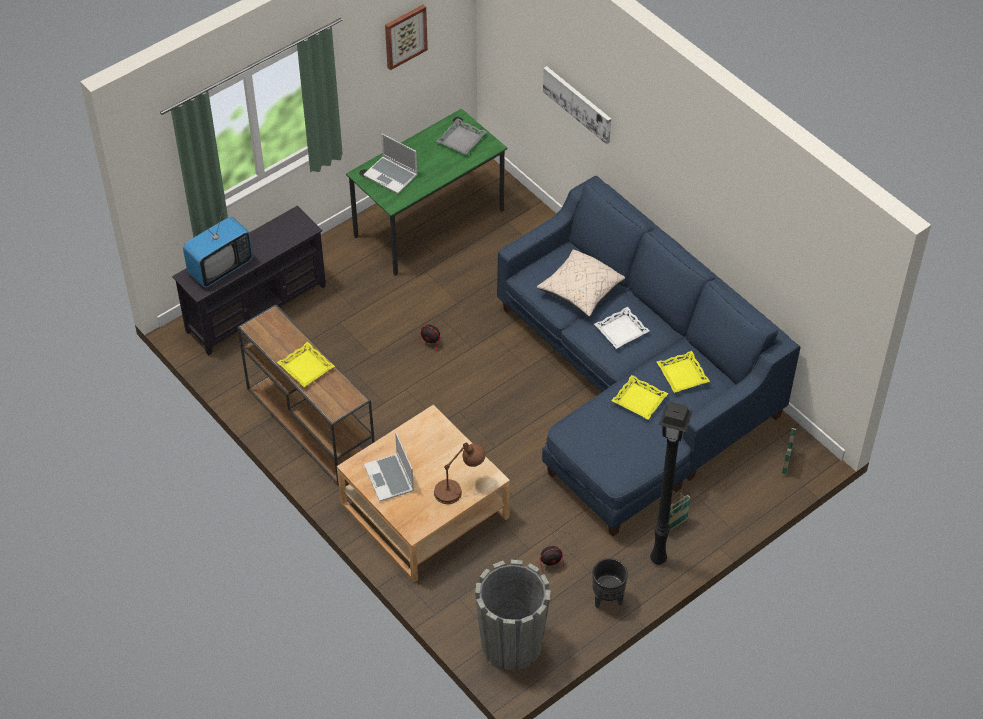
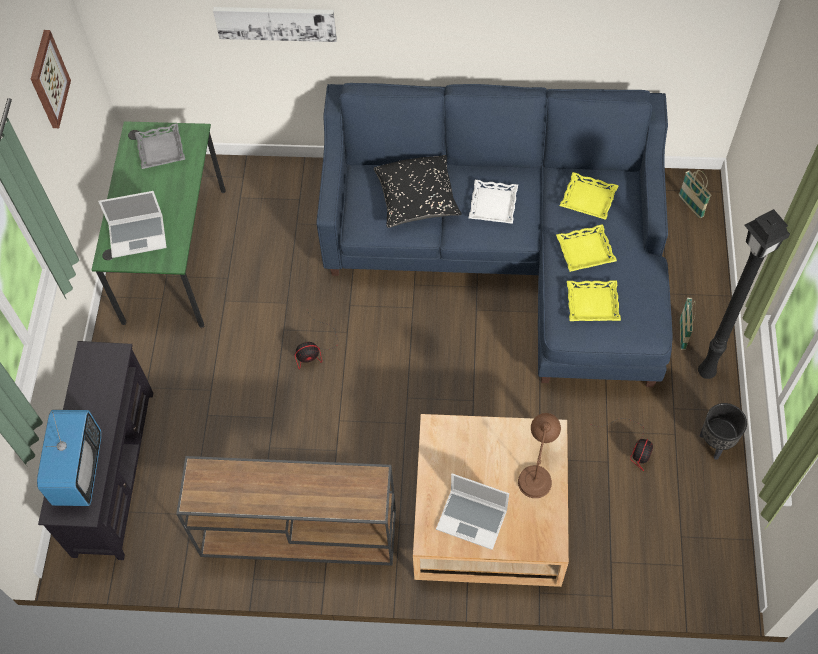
camera: 45 degrees left, 10 degrees up
yellow tray [277,342,335,387] -> yellow tray moved to [567,280,621,321]
grey planter [475,560,551,670] -> none
beige pillow [537,249,626,317] -> black pillow [374,155,462,228]

